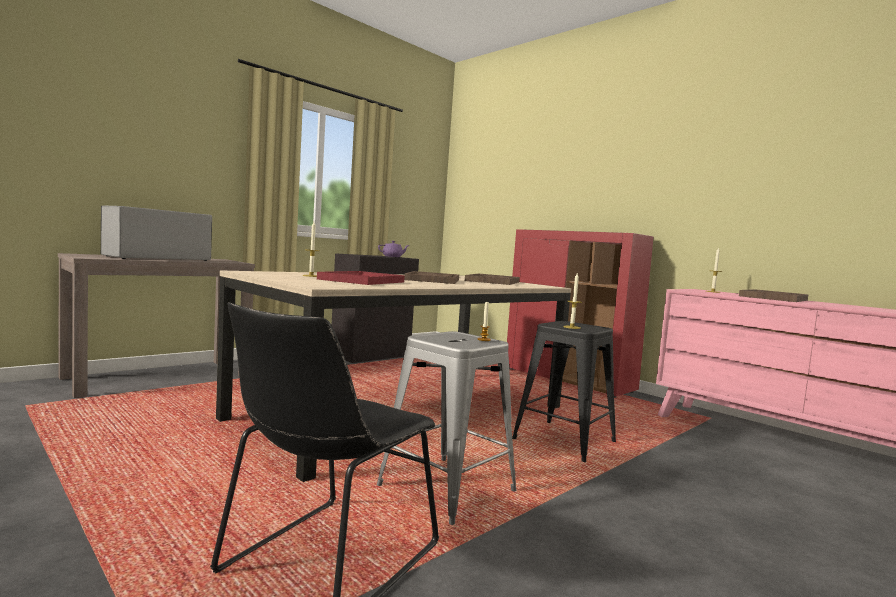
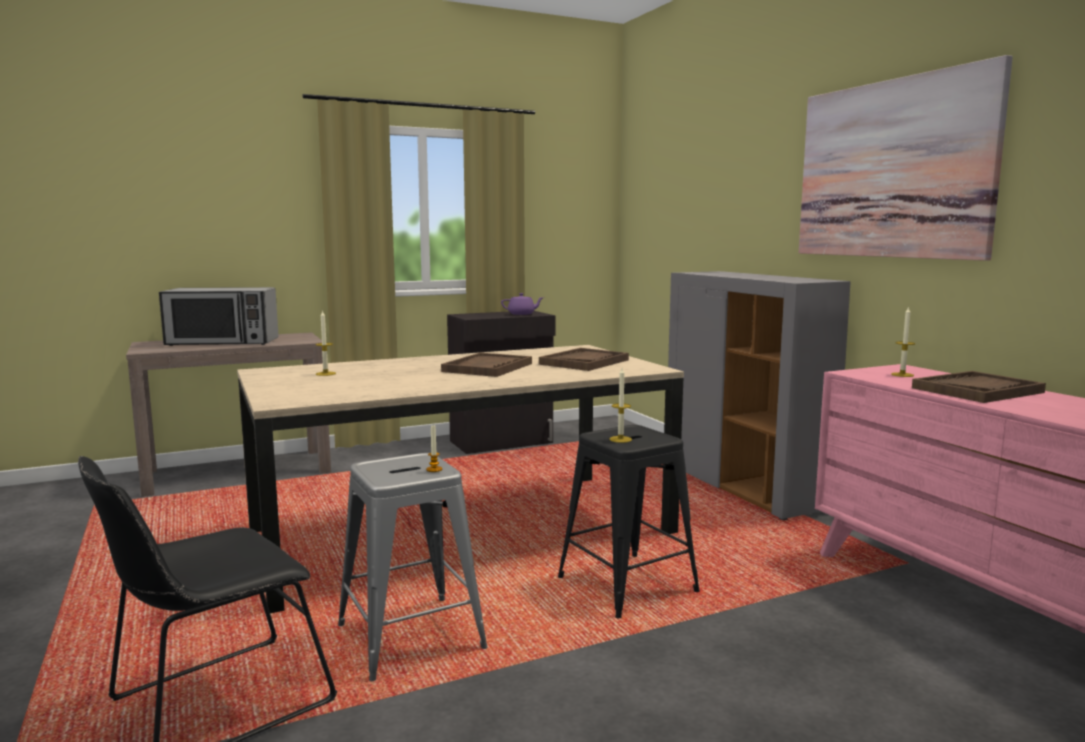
camera: 20 degrees right, 5 degrees up
microwave [101,205,212,261] -> microwave turned 150 degrees counterclockwise [159,287,279,346]
red tray [317,271,405,285] -> none
red cabinet [507,229,654,398] -> grey cabinet [668,271,851,520]
none -> picture [799,55,1013,261]

